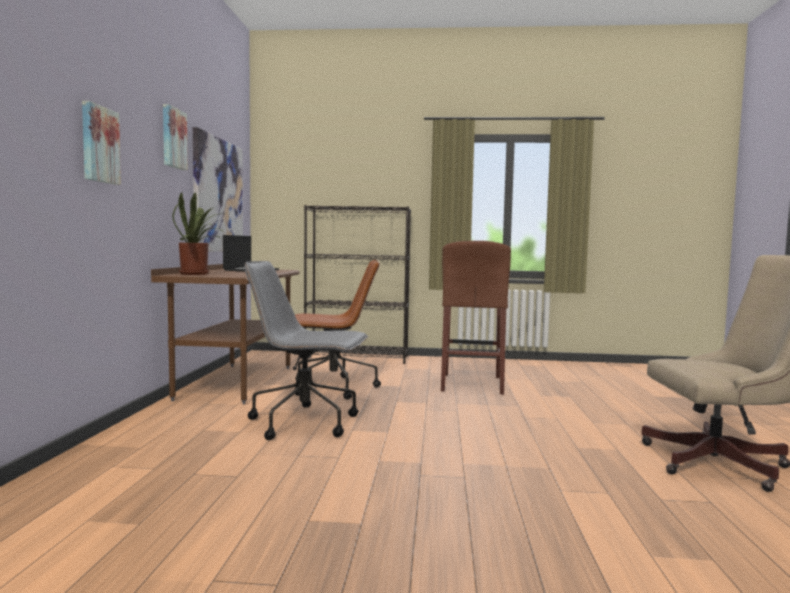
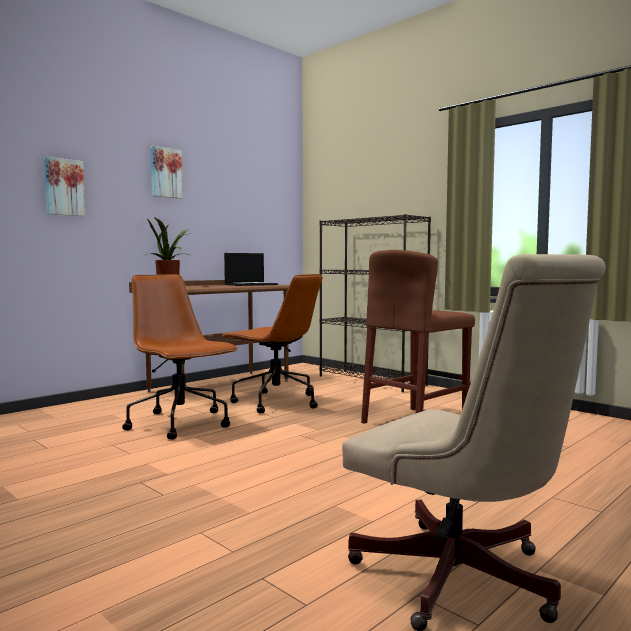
camera: 40 degrees right, 0 degrees up
picture [193,127,243,252] -> none
grey office chair [244,261,368,440] -> brown office chair [122,274,238,440]

